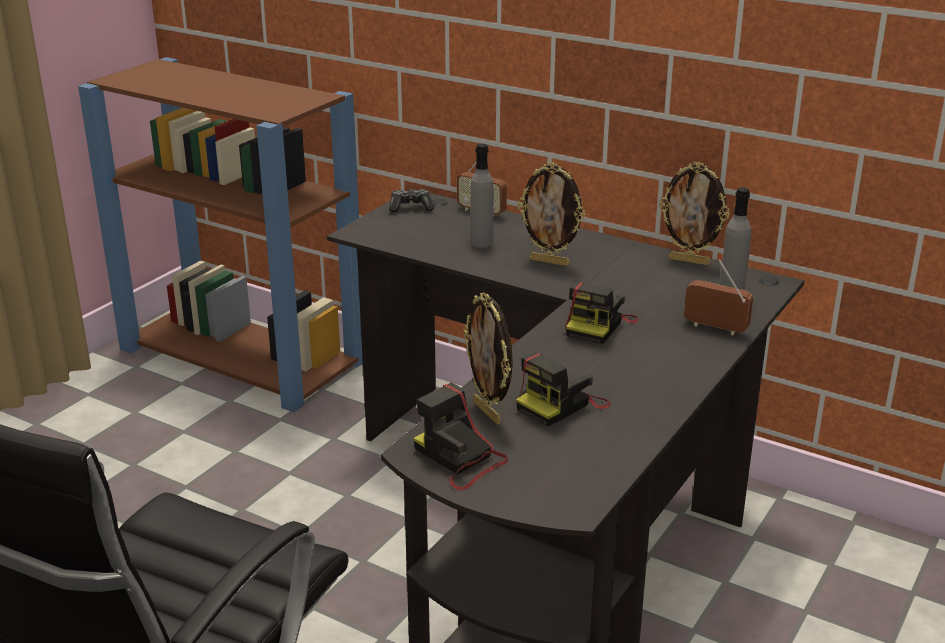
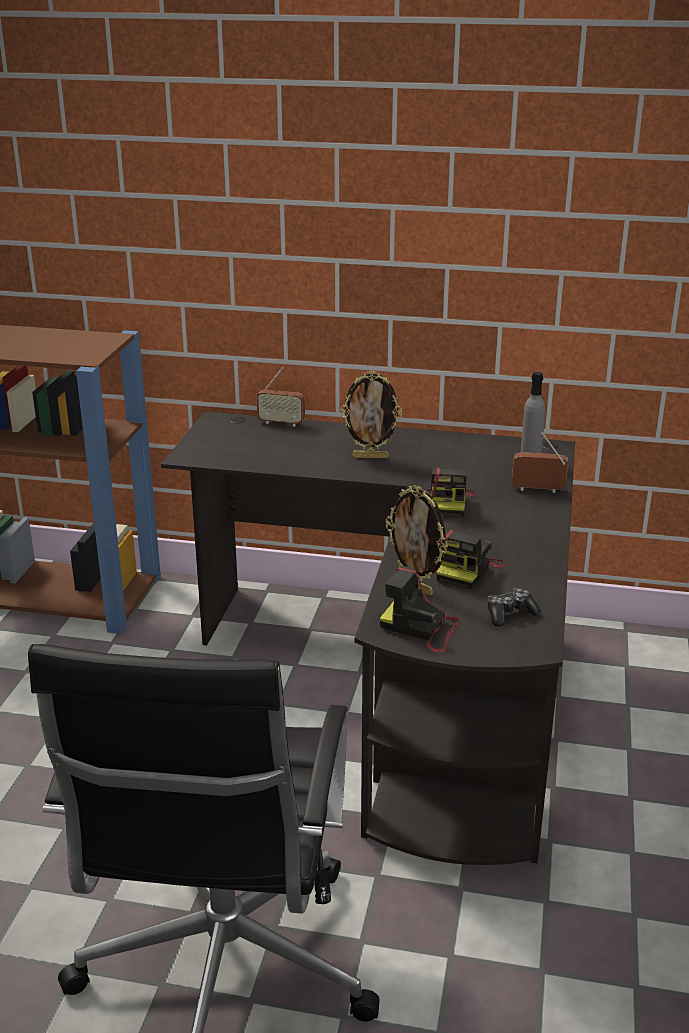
camera: 20 degrees left, 0 degrees up
game controller [389,189,434,212] -> game controller moved to [487,588,541,627]
grey bottle [470,144,494,248] -> none
picture frame [659,162,730,265] -> none

